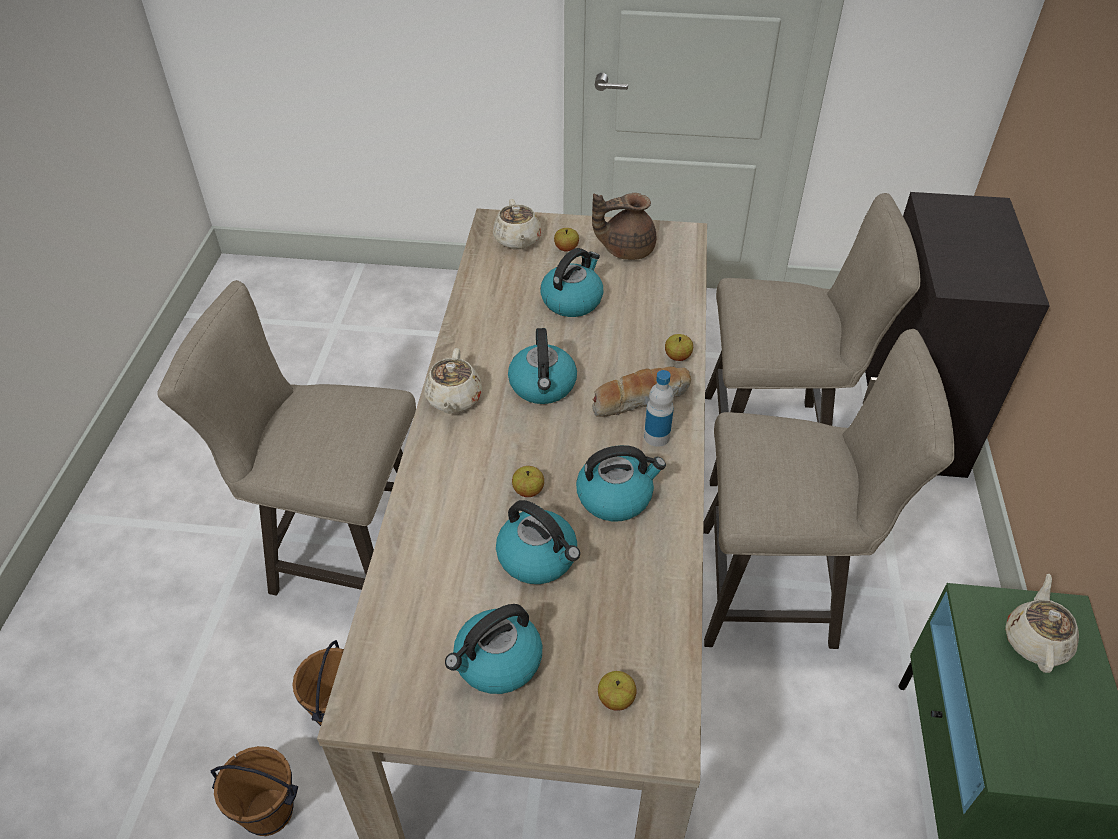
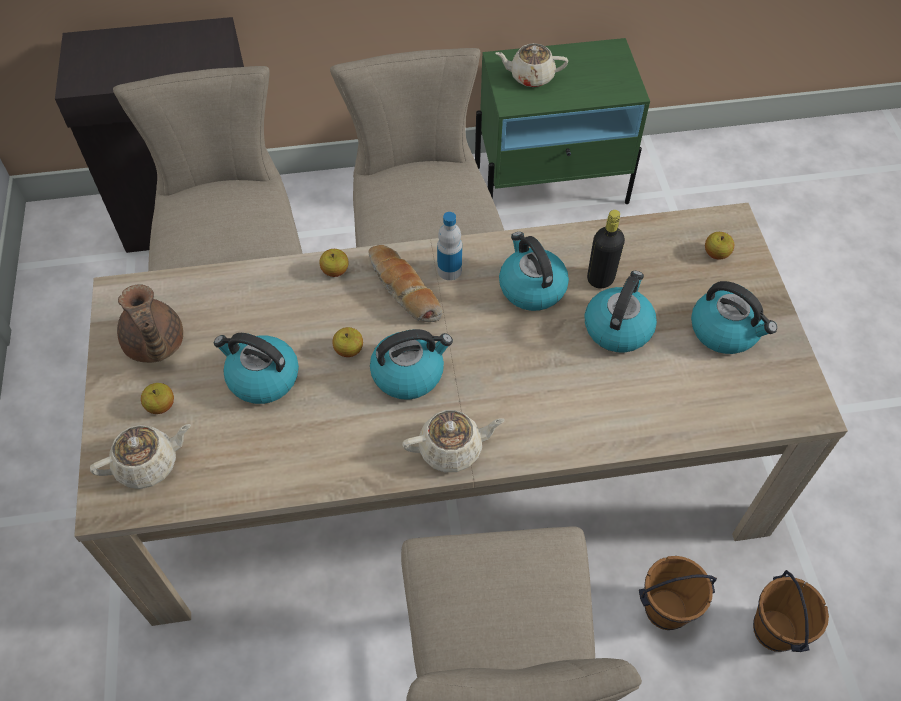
camera: 105 degrees left, 10 degrees up
apple [512,466,544,497] -> apple moved to [332,327,363,357]
none -> black bottle [587,210,625,288]

